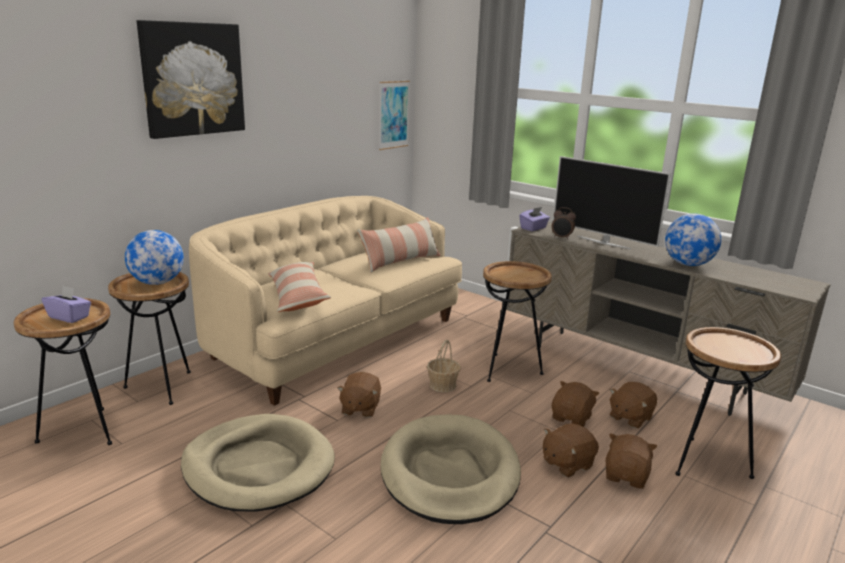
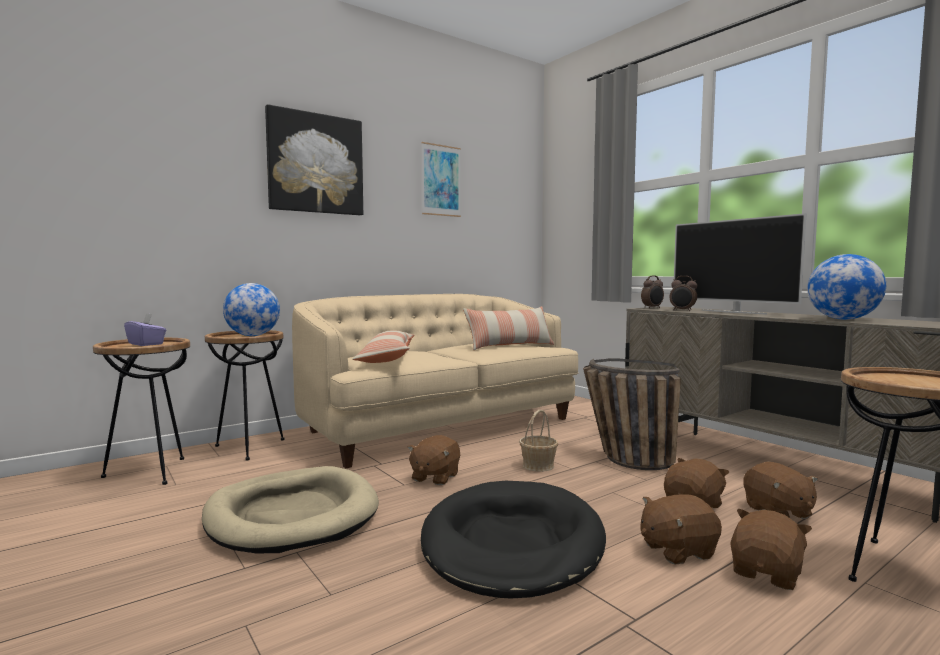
camera: 15 degrees right, 15 degrees down
picture [379,81,410,150] -> picture moved to [422,142,461,217]
beige dog bed [380,414,521,524] -> black dog bed [421,481,606,599]
brown side table [483,261,552,382] -> basket [583,358,681,470]
purple tissue box [519,207,550,231] -> alarm clock [641,276,664,308]
brown plush toy [610,382,657,428] -> brown plush toy turned 75 degrees counterclockwise [743,461,818,519]

